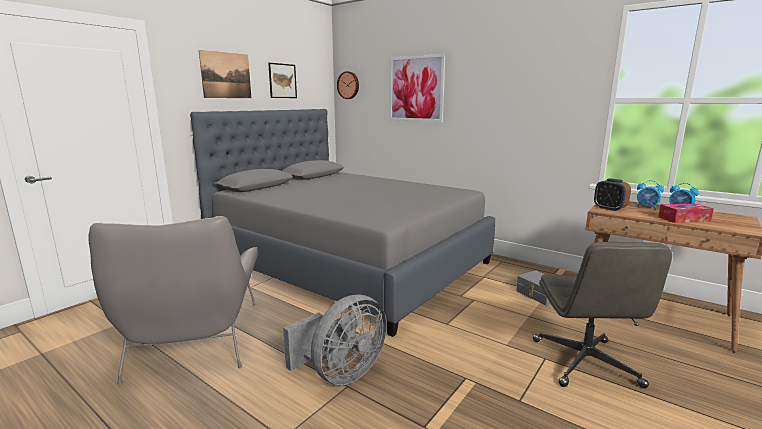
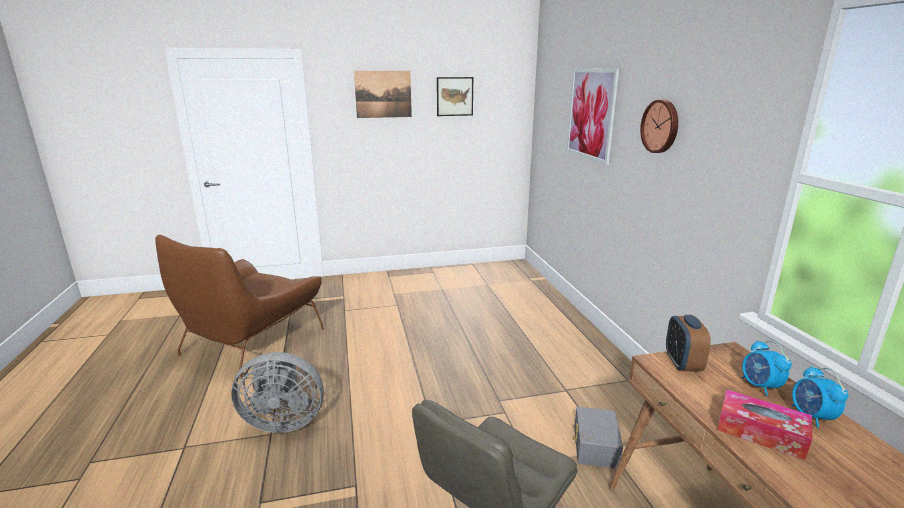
camera: 40 degrees right, 5 degrees up
grey armchair [89,216,258,385] -> brown armchair [155,235,324,377]
grey bed [190,109,495,337] -> none
wall clock [337,71,359,99] -> wall clock moved to [640,100,678,153]

